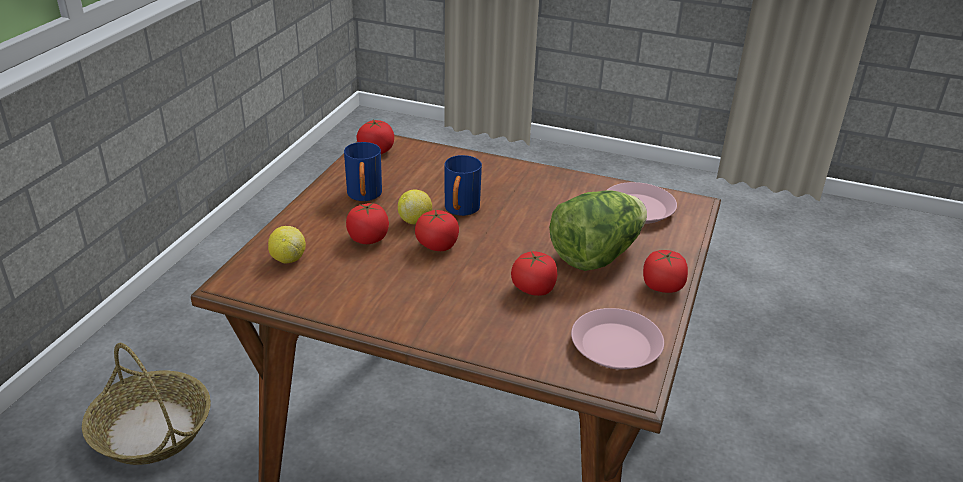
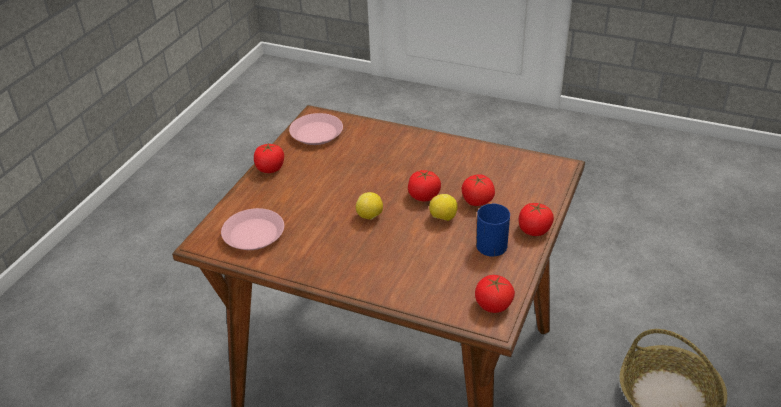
camera: 175 degrees left, 5 degrees up
lemon [268,226,306,263] -> lemon moved to [356,192,383,220]
blue mug [445,155,482,216] -> none
tomato [511,251,557,296] -> tomato moved to [518,203,554,236]
lettuce [549,190,647,271] -> none

